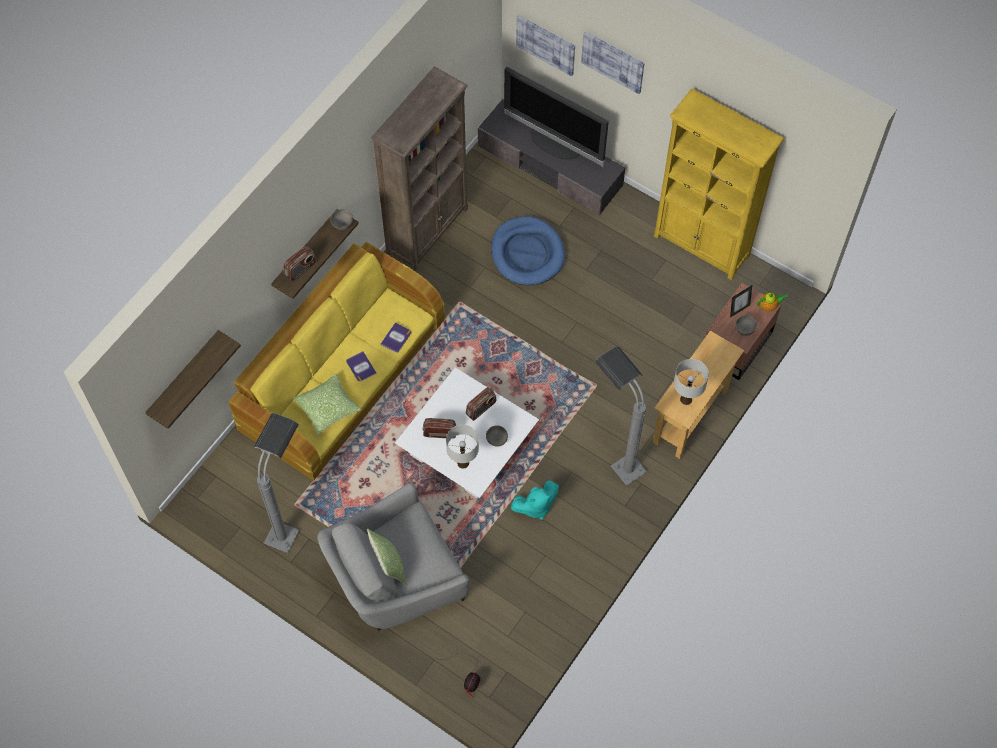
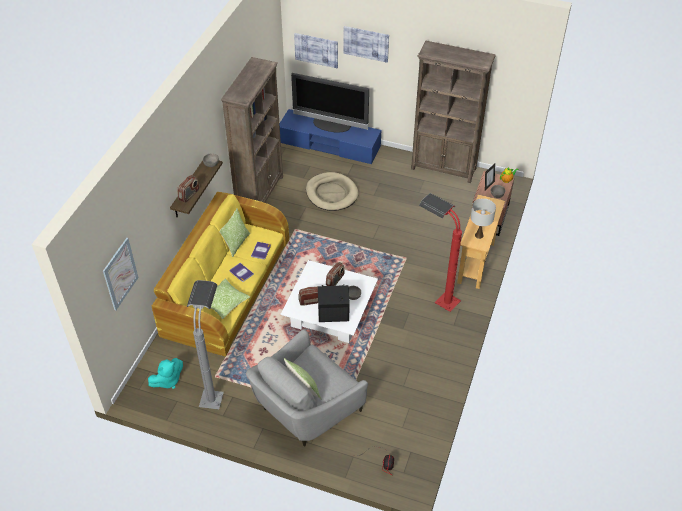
camera: 15 degrees left, 15 degrees down
shelf [145,330,241,429] -> picture [103,238,138,311]
white table lamp [446,425,479,469] -> black speaker [318,284,350,322]
grey tv stand [478,99,625,215] -> blue tv stand [279,109,381,164]
blue dog bed [491,216,565,285] -> beige dog bed [306,172,358,211]
turquoise plush toy [511,481,559,520] -> turquoise plush toy moved to [148,358,183,389]
grey floor lamp [595,346,647,486] -> red floor lamp [419,193,462,312]
yellow bookcase [654,89,784,281] -> brown bookcase [411,41,496,183]
none -> pillow [219,208,250,257]

